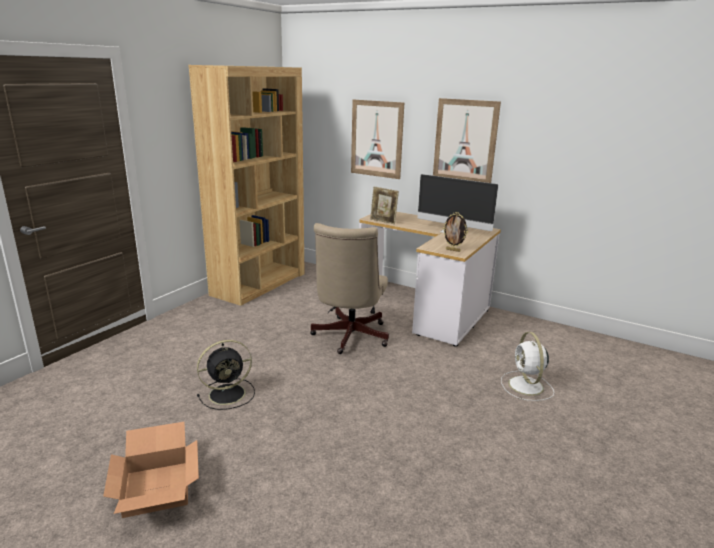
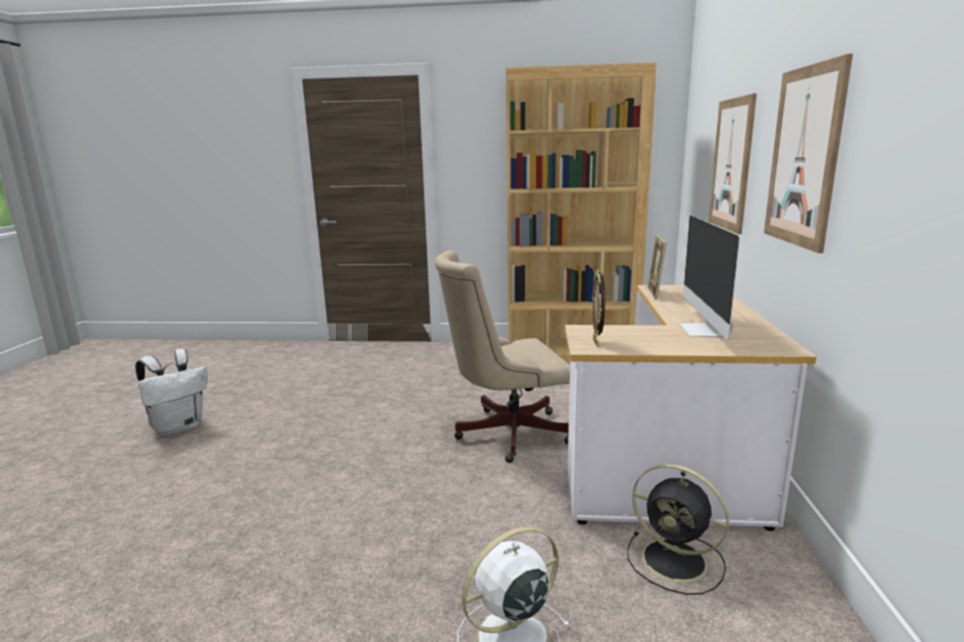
camera: 65 degrees right, 5 degrees down
cardboard box [103,422,199,518] -> white backpack [135,349,207,436]
black fan [197,340,255,410] -> black fan moved to [628,464,729,595]

